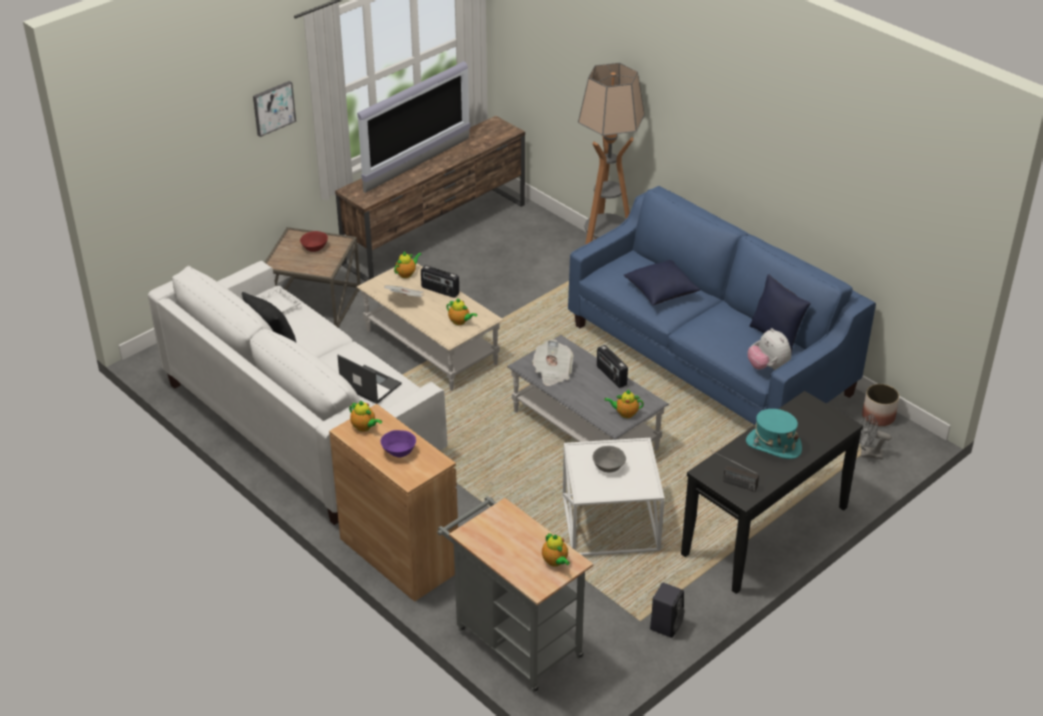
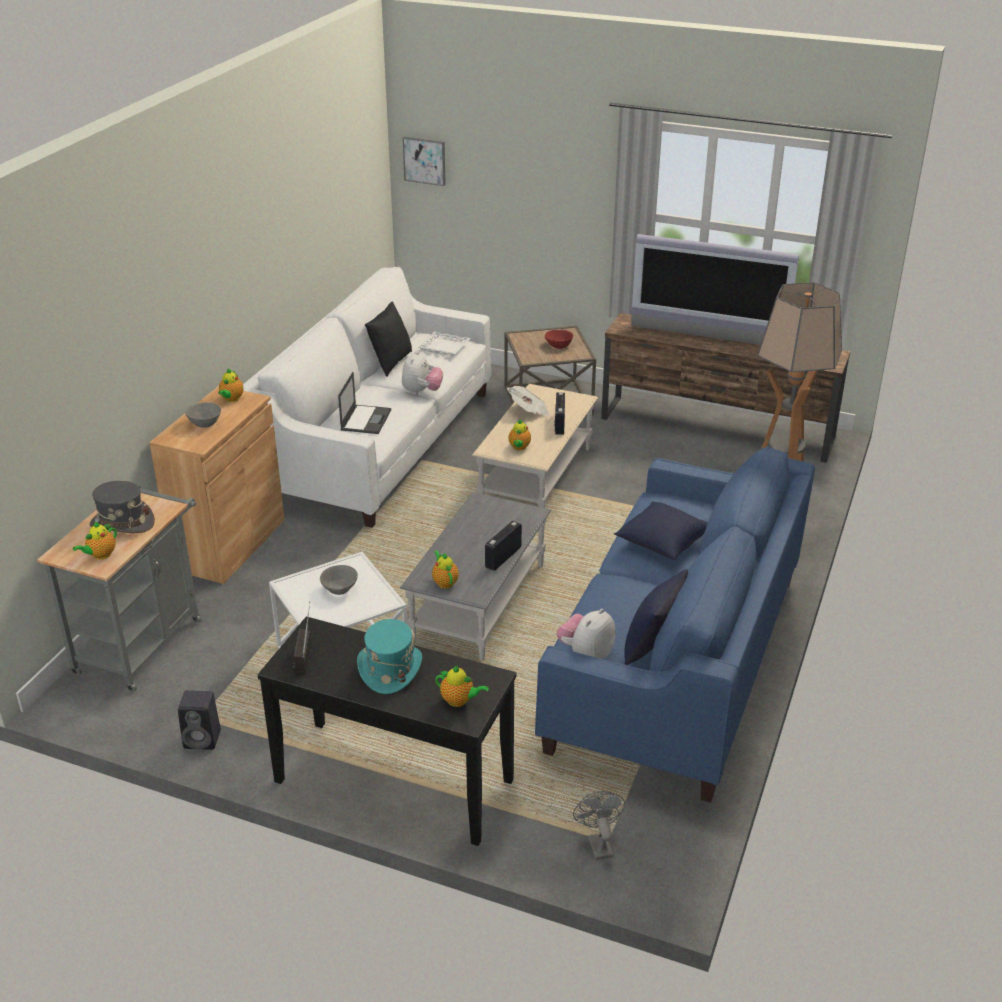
camera: 65 degrees right, 5 degrees down
picture [253,81,296,137] -> picture moved to [402,137,446,186]
purple bowl [381,430,416,457] -> grey bowl [185,402,221,428]
teapot [394,252,422,278] -> teapot moved to [435,666,489,707]
newspaper [532,339,574,386] -> none
planter [862,384,899,426] -> none
none -> grey hat [89,481,155,533]
none -> plush toy [402,351,443,395]

